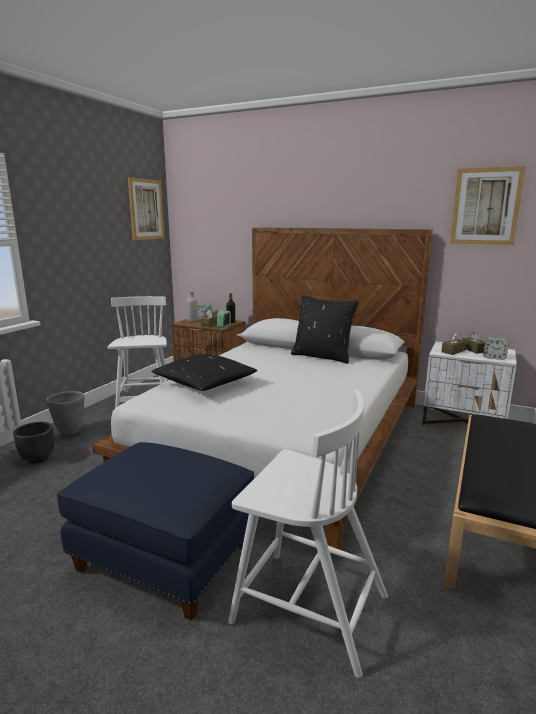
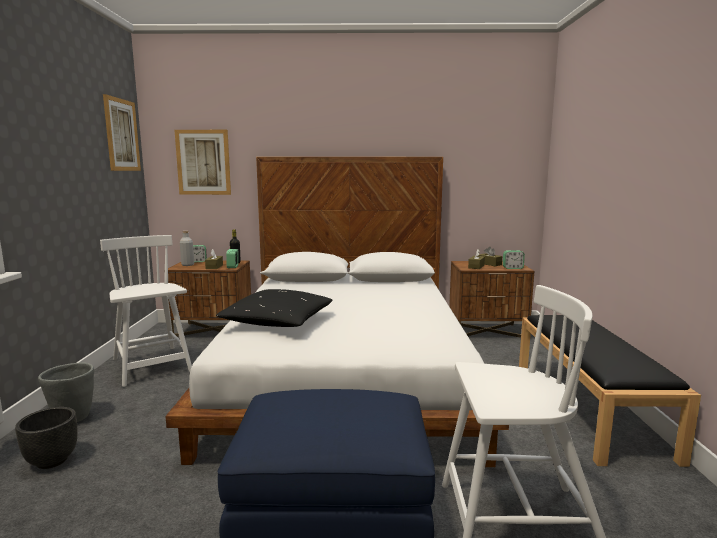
camera: 25 degrees left, 5 degrees down
black pillow [291,295,359,364] -> none
white nightstand [422,341,517,425] -> brown nightstand [449,261,534,338]
picture [450,166,526,245] -> picture moved to [175,130,231,195]

